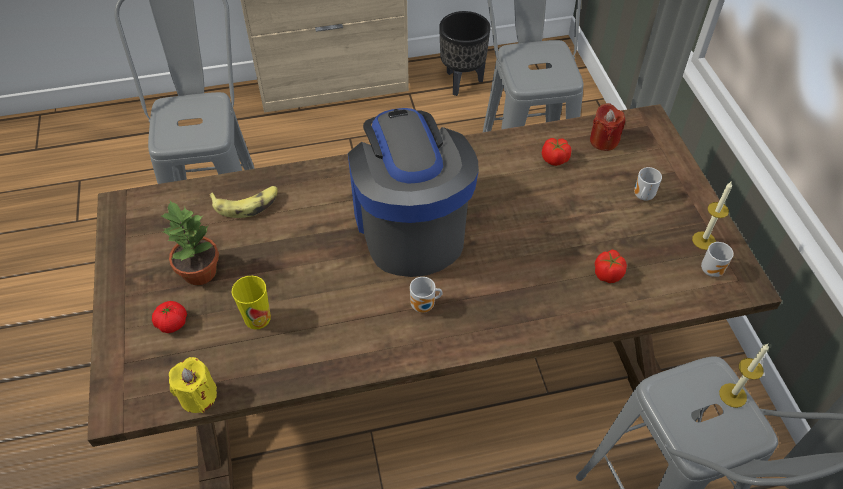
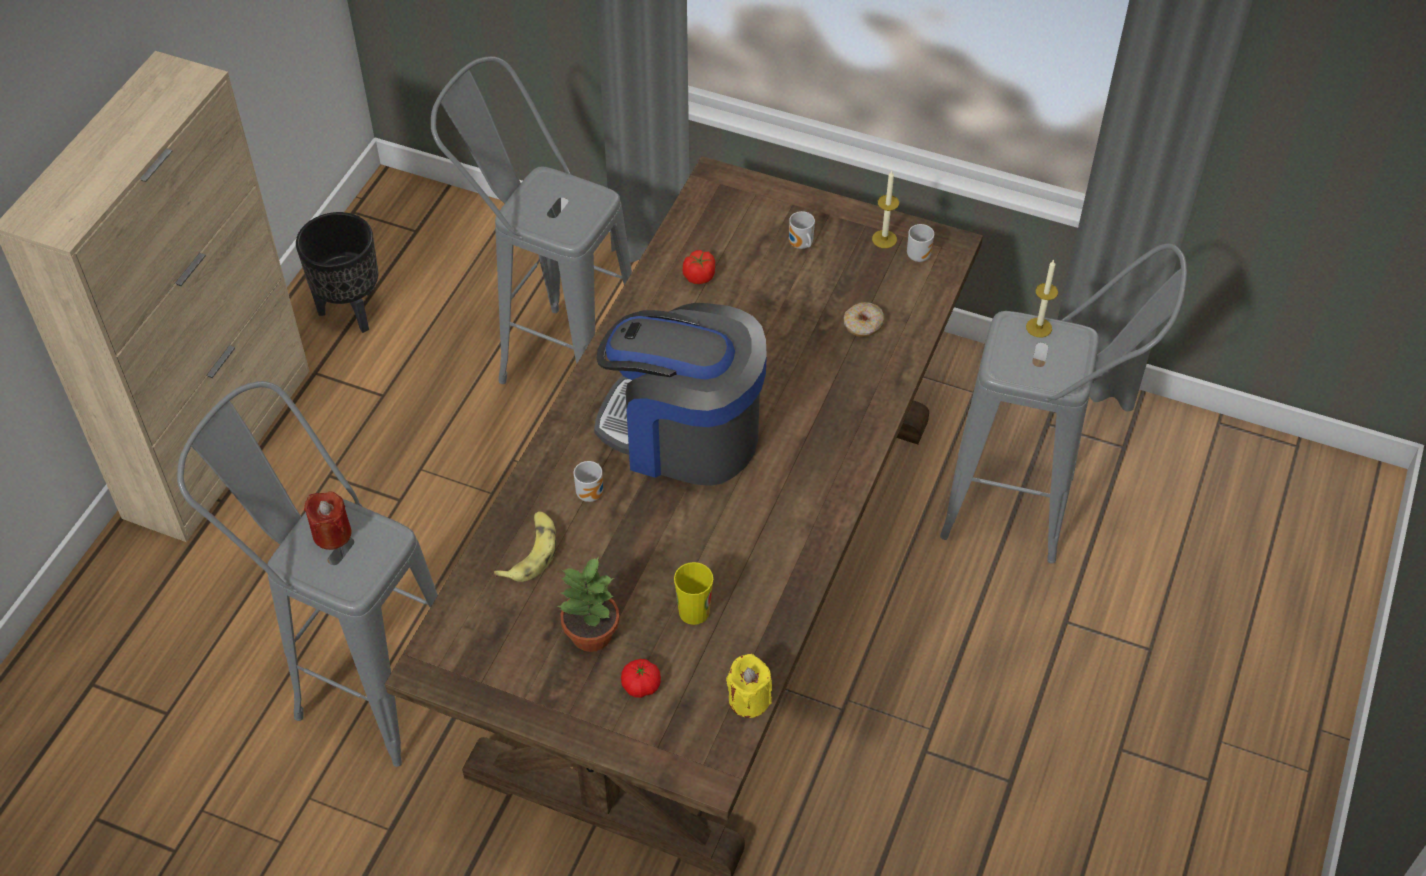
camera: 55 degrees left, 0 degrees up
mug [410,277,443,313] -> mug moved to [574,461,603,502]
red candle [590,103,625,151] -> red candle moved to [304,492,352,550]
tomato [595,250,627,283] -> donut [844,302,885,337]

